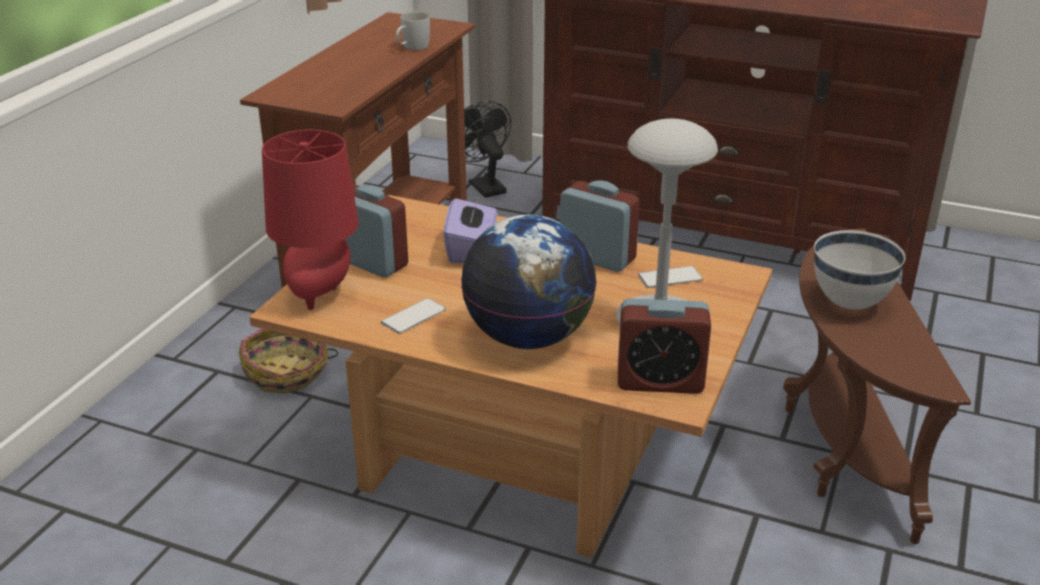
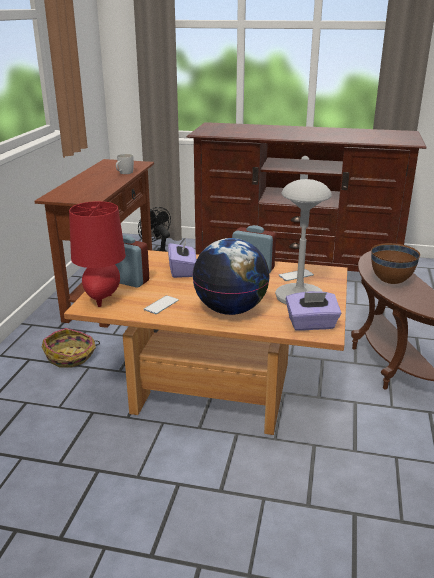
camera: 10 degrees left, 5 degrees down
alarm clock [618,298,711,394] -> purple tissue box [286,291,341,331]
white bowl [814,230,905,309] -> brown bowl [371,243,420,284]

